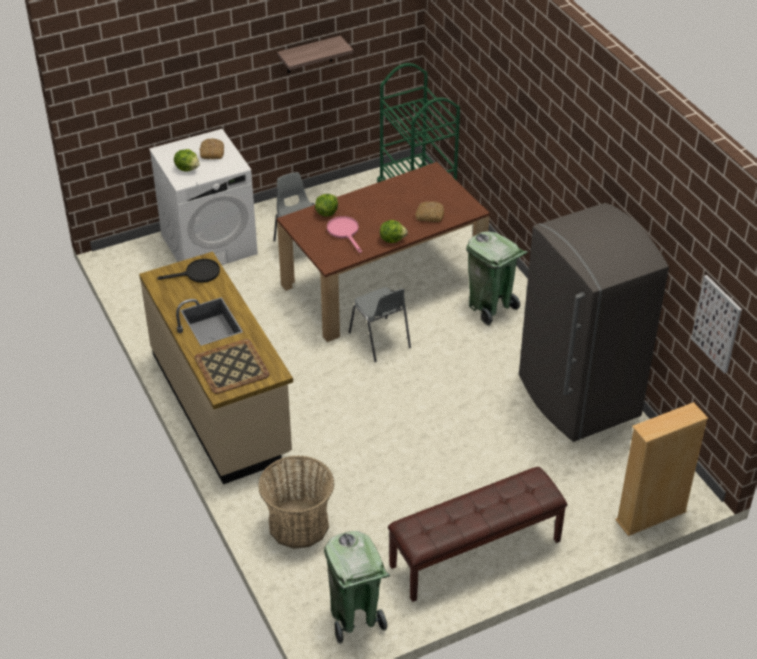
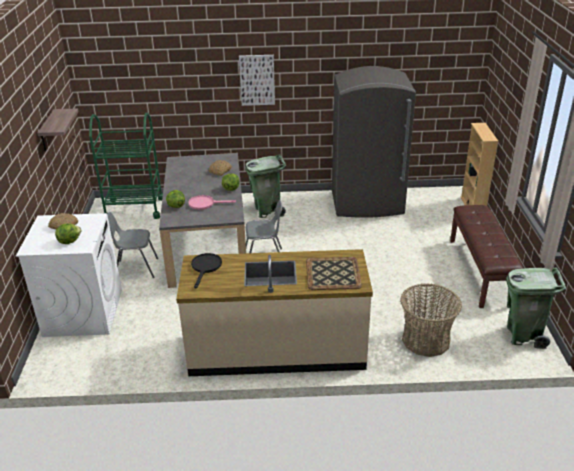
camera: 65 degrees left, 10 degrees down
brown dining table [277,162,490,342] -> grey dining table [159,153,246,288]
picture [691,275,742,374] -> picture moved to [239,55,275,106]

